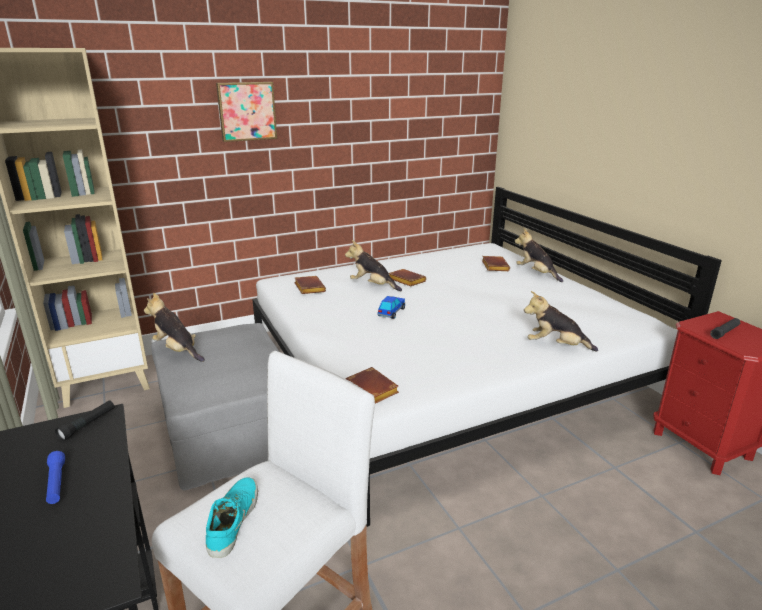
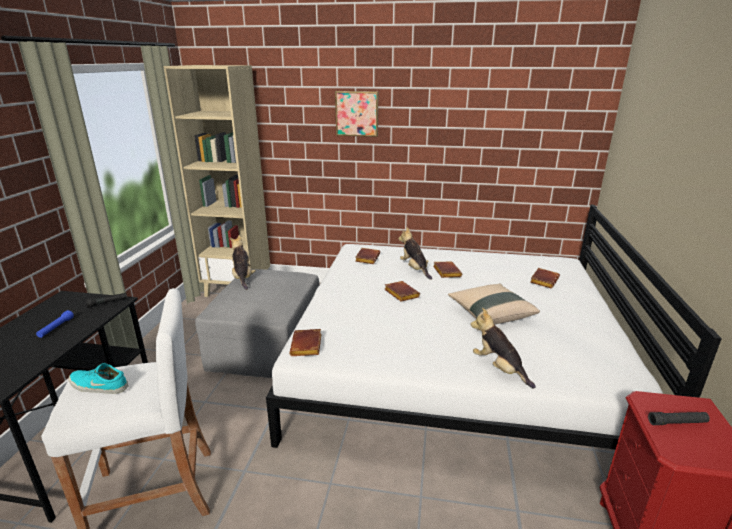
camera: 35 degrees right, 0 degrees up
turquoise shoe [206,478,258,558] -> turquoise shoe turned 120 degrees counterclockwise [68,363,128,394]
toy car [378,296,405,319] -> brown book [384,281,420,302]
plush toy [515,228,563,282] -> none
none -> beige pillow [448,284,540,324]

